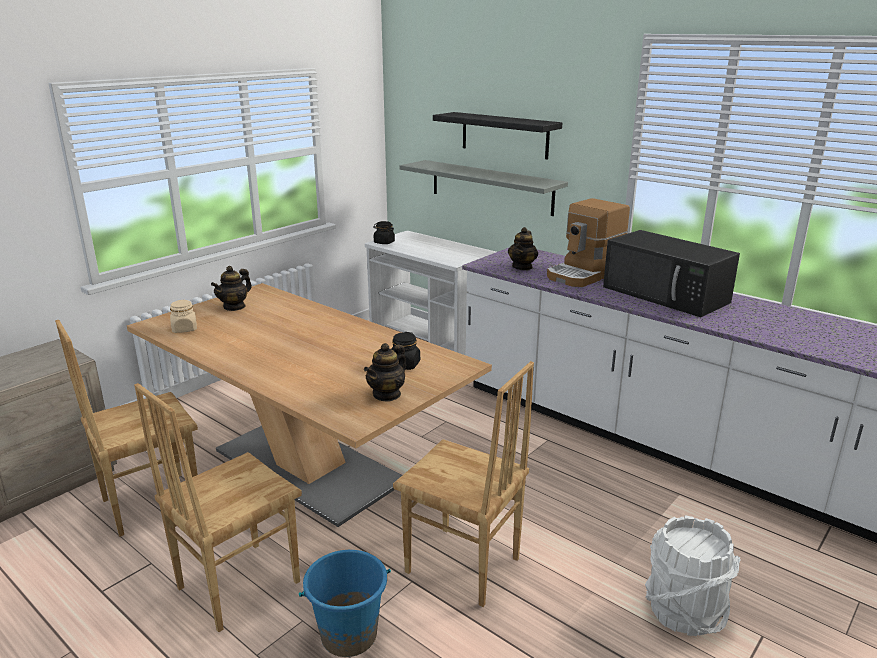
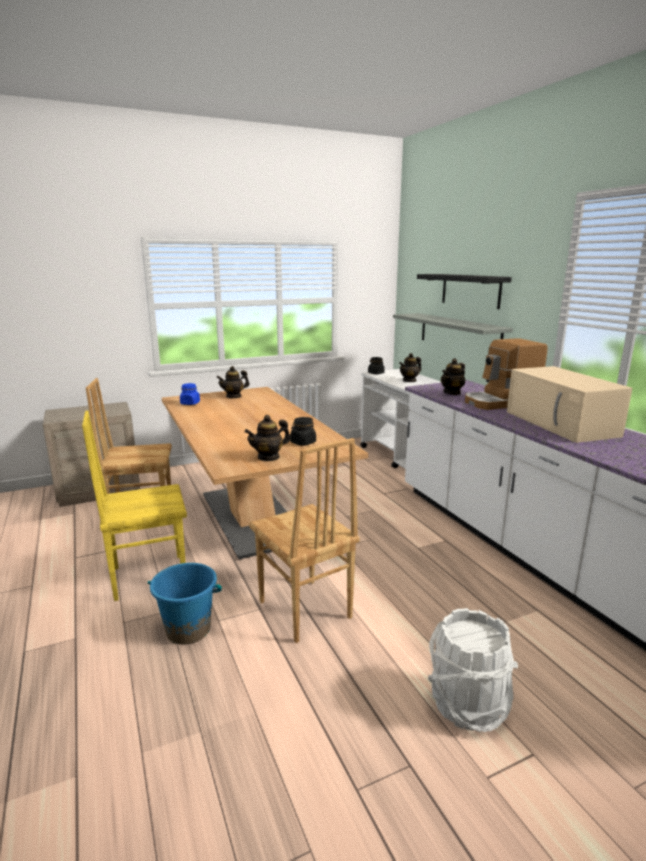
camera: 25 degrees right, 5 degrees down
brown chair [134,383,302,632] -> yellow chair [82,410,187,601]
beige jar [170,300,197,333] -> blue jar [180,383,200,405]
black microwave [603,230,740,317] -> beige microwave [507,366,632,443]
none -> teapot [399,353,421,382]

